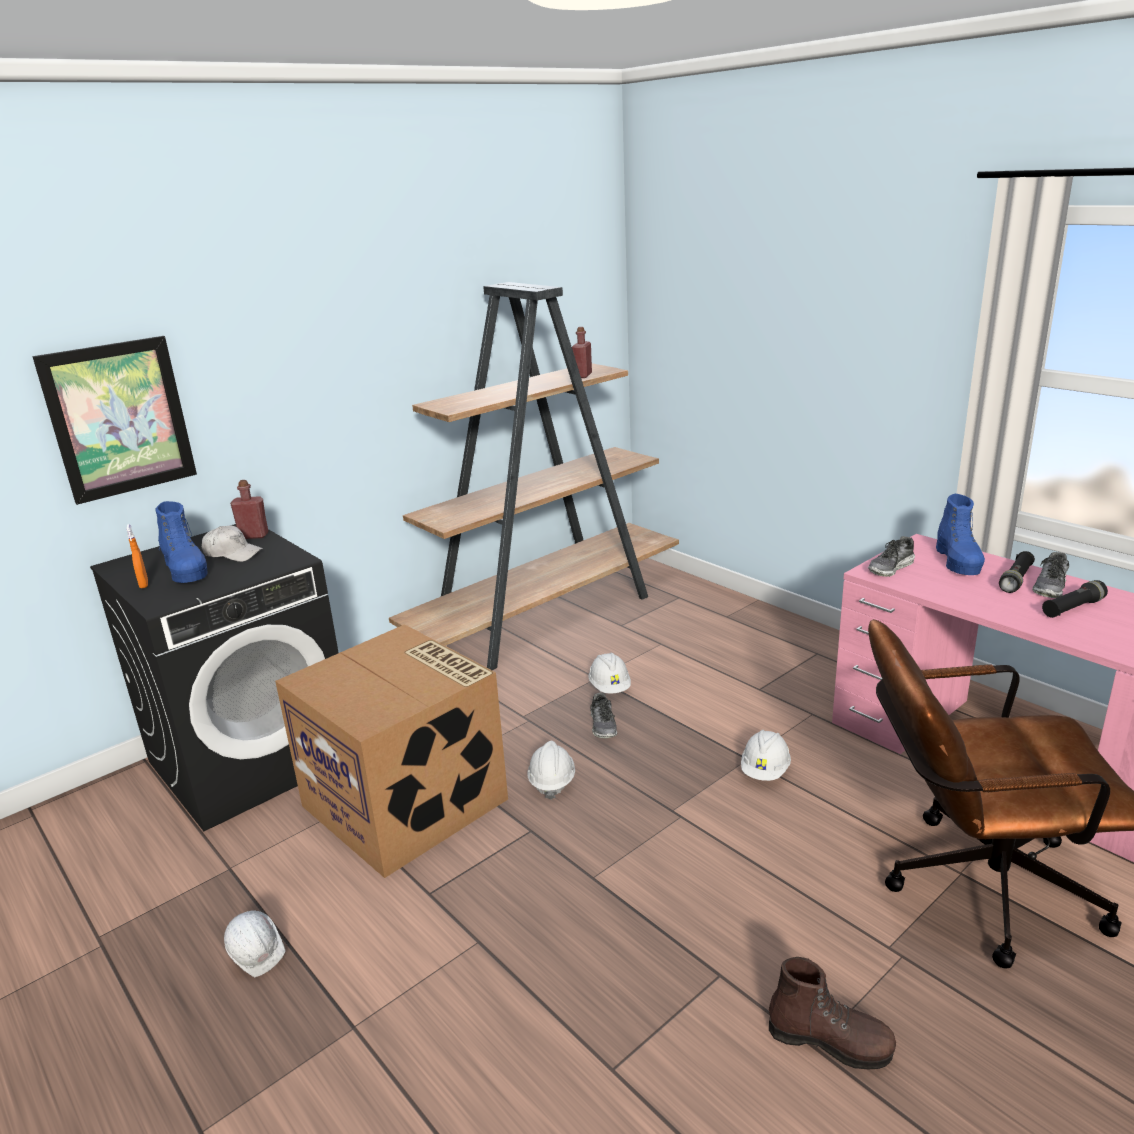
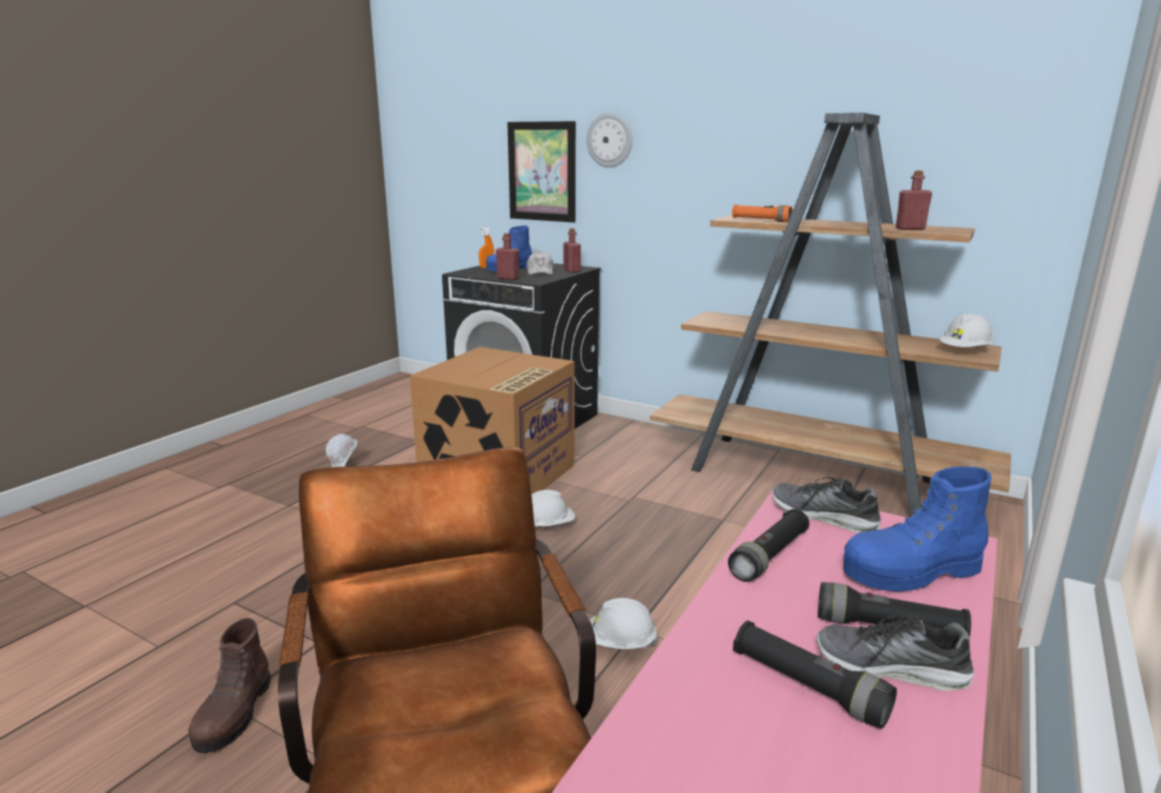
camera: 70 degrees right, 5 degrees down
white hard hat [588,653,631,693] -> white hard hat moved to [939,313,994,347]
shoe [590,693,617,738] -> none
none -> red bottle [496,233,519,280]
none -> wall clock [586,113,633,168]
none -> black flashlight [728,509,809,582]
none -> orange flashlight [732,204,793,222]

